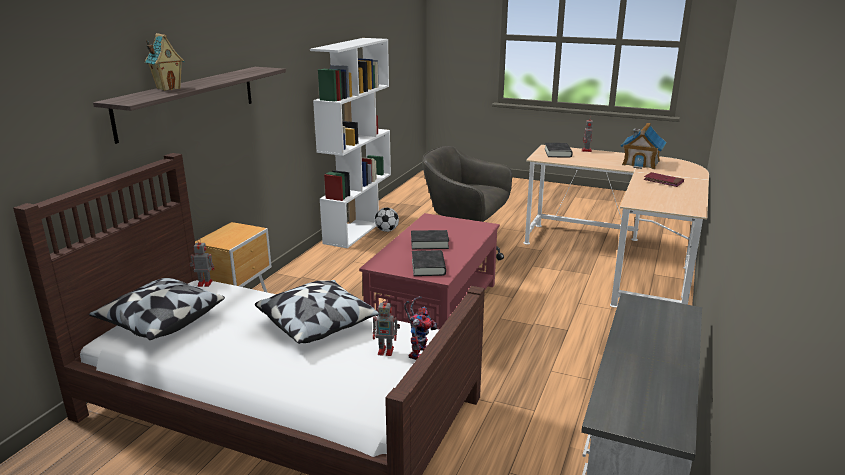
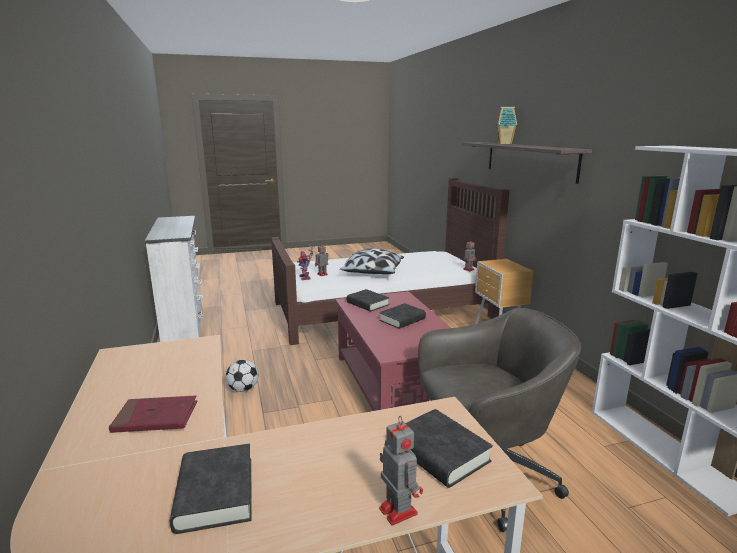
camera: 140 degrees right, 5 degrees down
pillow [89,278,225,340] -> none
football [375,208,399,232] -> football moved to [226,359,259,392]
toy house [620,123,667,169] -> black book [170,444,251,534]

